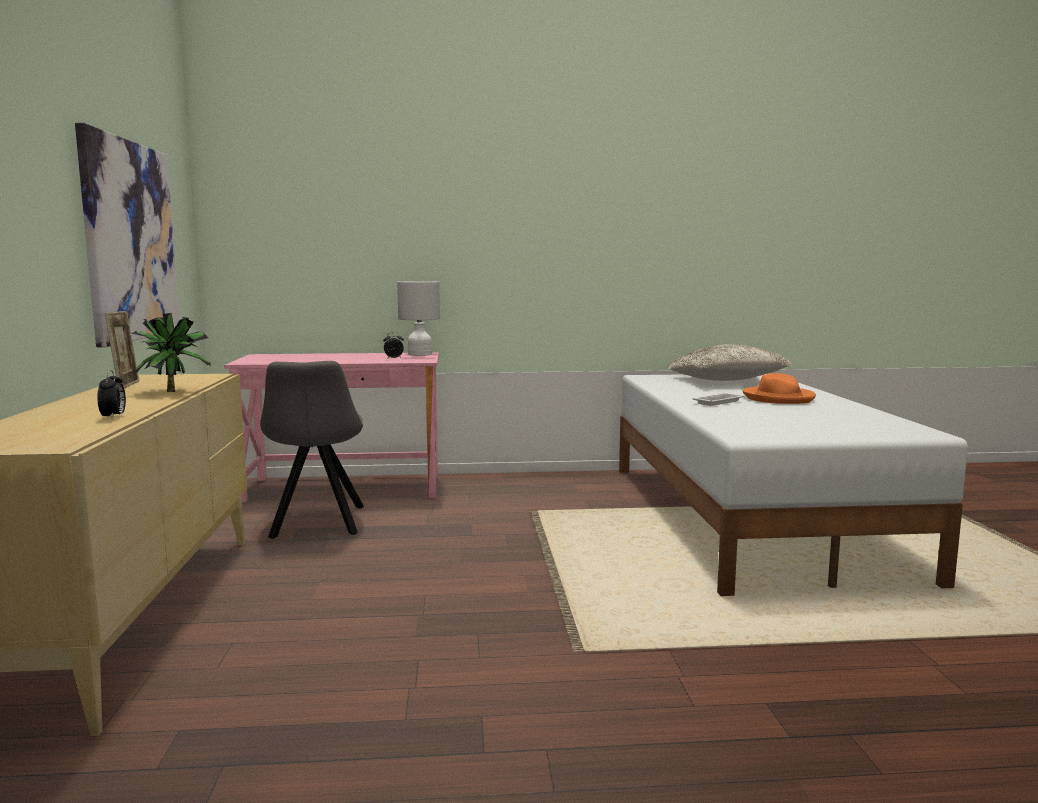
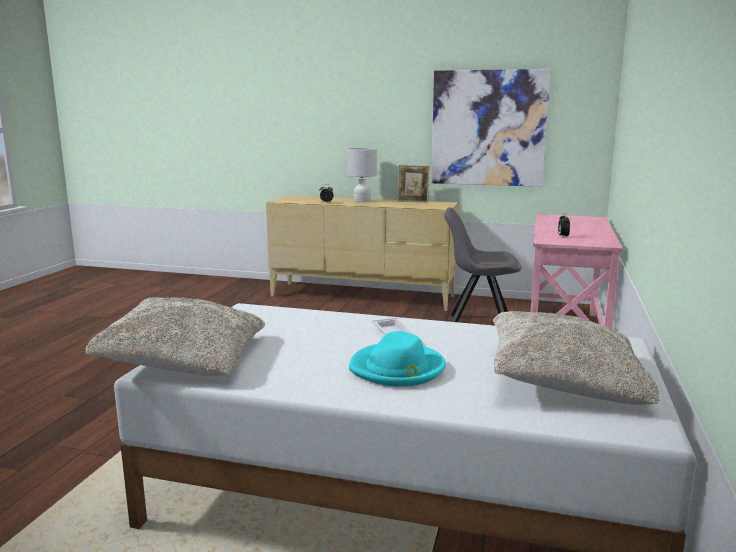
camera: 110 degrees right, 5 degrees up
potted plant [131,313,211,392] -> none
grey table lamp [397,281,440,356] -> grey table lamp moved to [347,148,377,202]
orange hat [743,373,816,404] -> turquoise hat [349,331,446,387]
none -> beige pillow [85,297,265,376]

